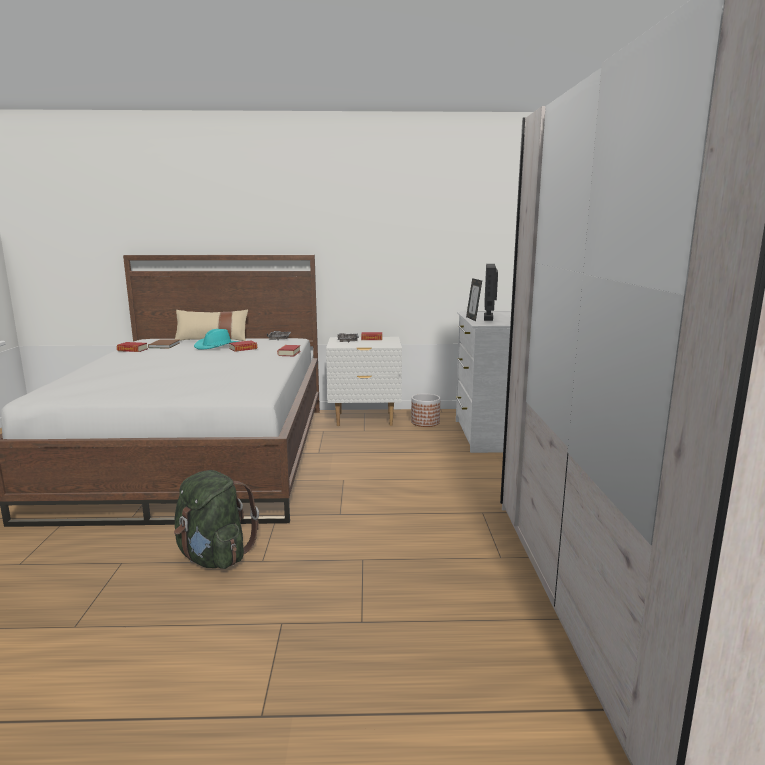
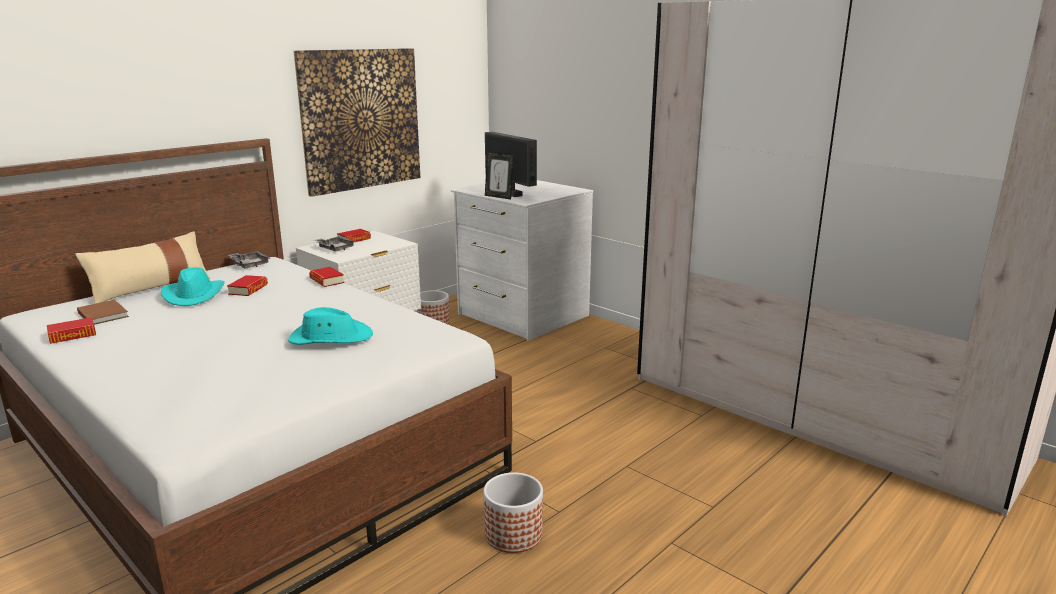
camera: 45 degrees left, 5 degrees up
green backpack [174,470,259,569] -> planter [483,472,543,553]
none -> turquoise hat [288,307,373,345]
none -> picture [294,48,420,197]

